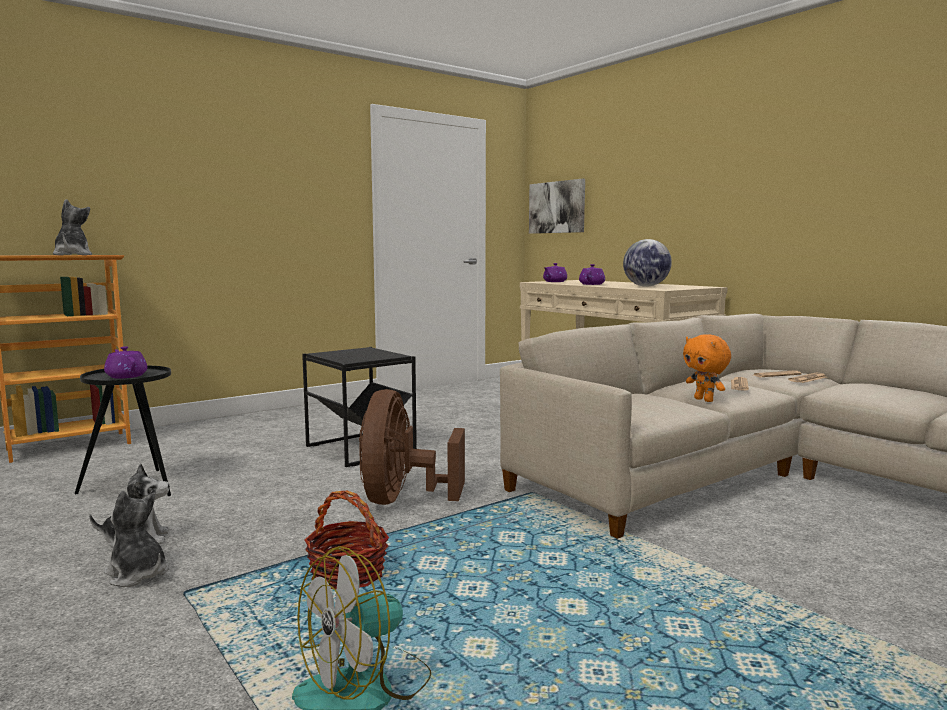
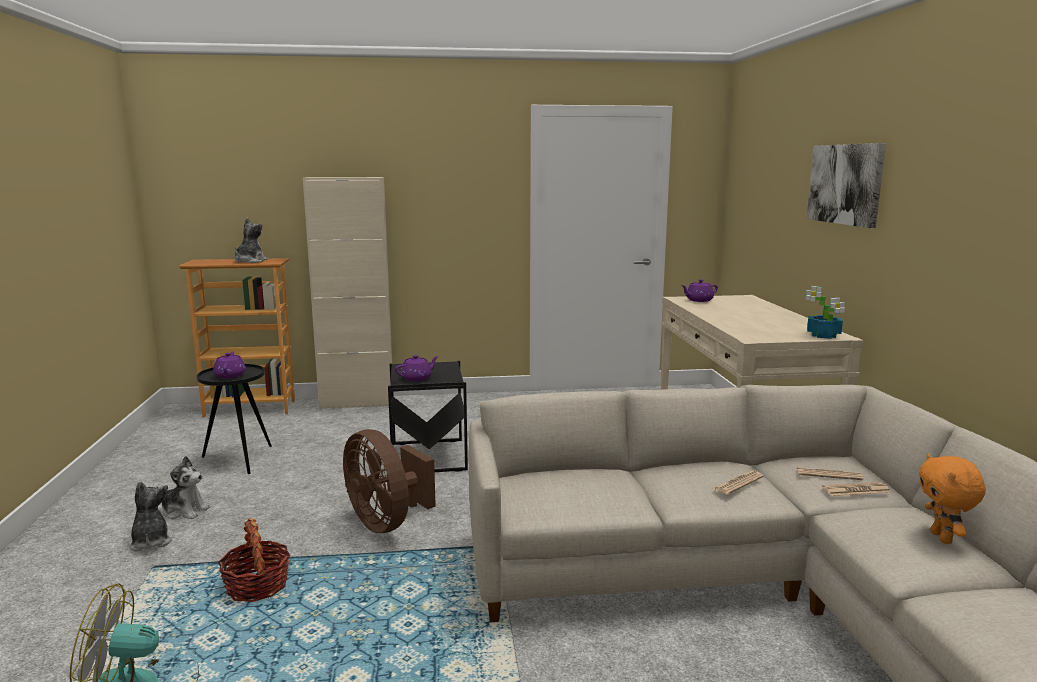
camera: 30 degrees right, 5 degrees up
brown fan [359,389,465,505] -> brown fan turned 75 degrees counterclockwise [343,429,436,533]
picture [529,179,585,234] -> picture moved to [807,143,886,228]
purple teapot [579,264,605,285] -> purple teapot moved to [395,355,439,381]
globe [623,239,672,287] -> none
orange plush toy [683,334,731,402] -> orange plush toy moved to [919,453,986,544]
none -> beige cabinet [303,177,394,410]
none -> potted plant [806,286,845,339]

